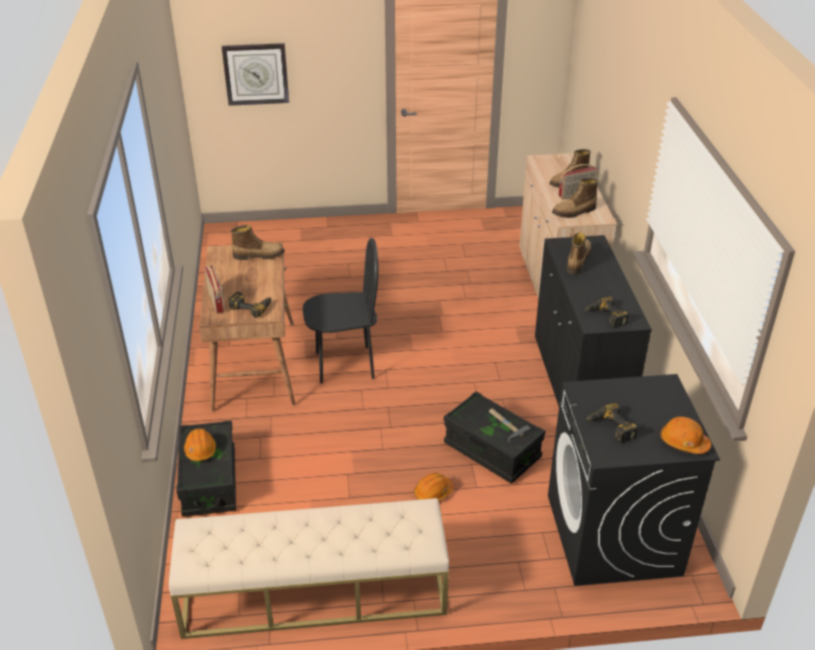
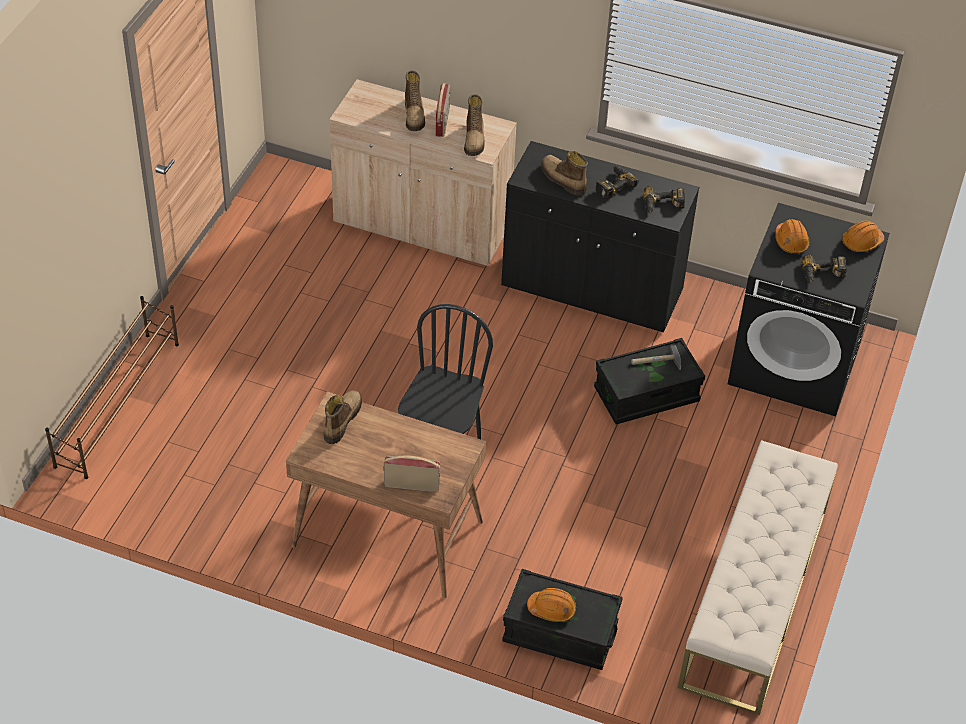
camera: 65 degrees left, 10 degrees up
wall clock [222,43,289,106] -> none
power drill [229,292,271,318] -> power drill moved to [596,166,639,199]
orange hard hat [414,473,454,501] -> orange hard hat moved to [775,219,810,254]
none -> brown shoe rack [45,296,179,479]

